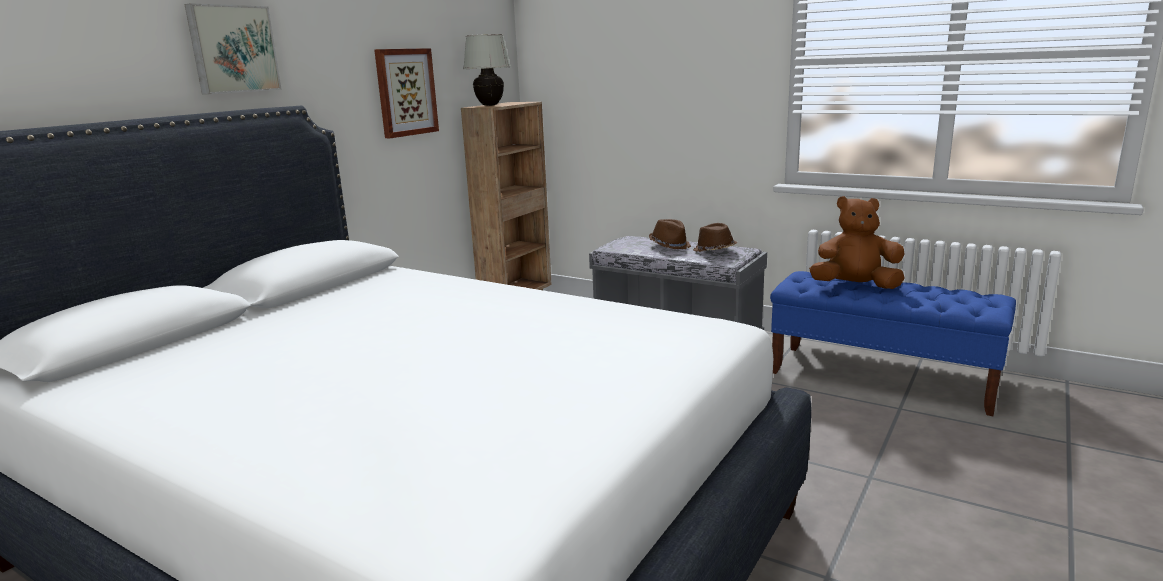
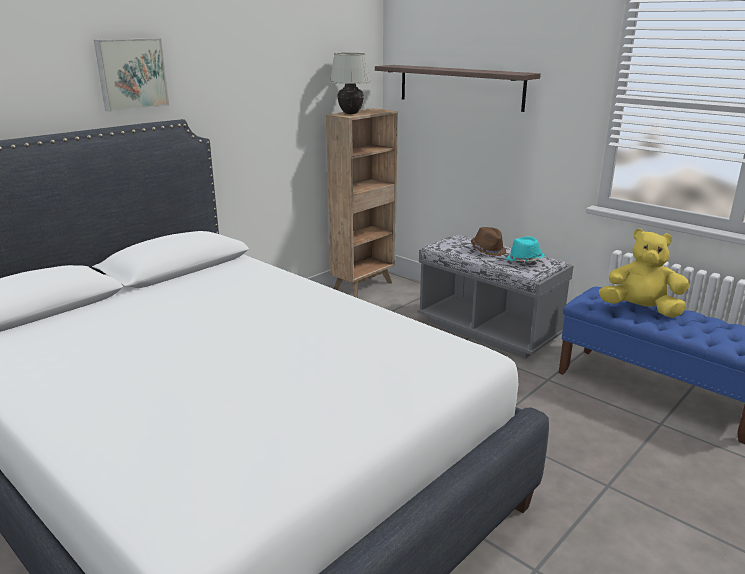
camera: 10 degrees right, 5 degrees up
picture [374,48,439,138] -> none
brown hat [693,223,737,252] -> turquoise hat [506,236,544,261]
brown plush toy [809,196,904,289] -> yellow plush toy [599,229,689,318]
none -> shelf [375,65,541,112]

